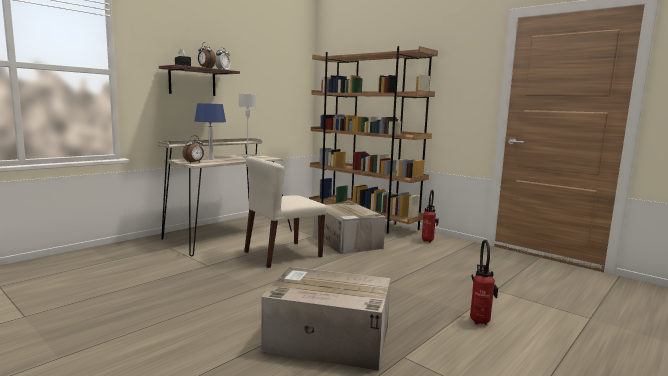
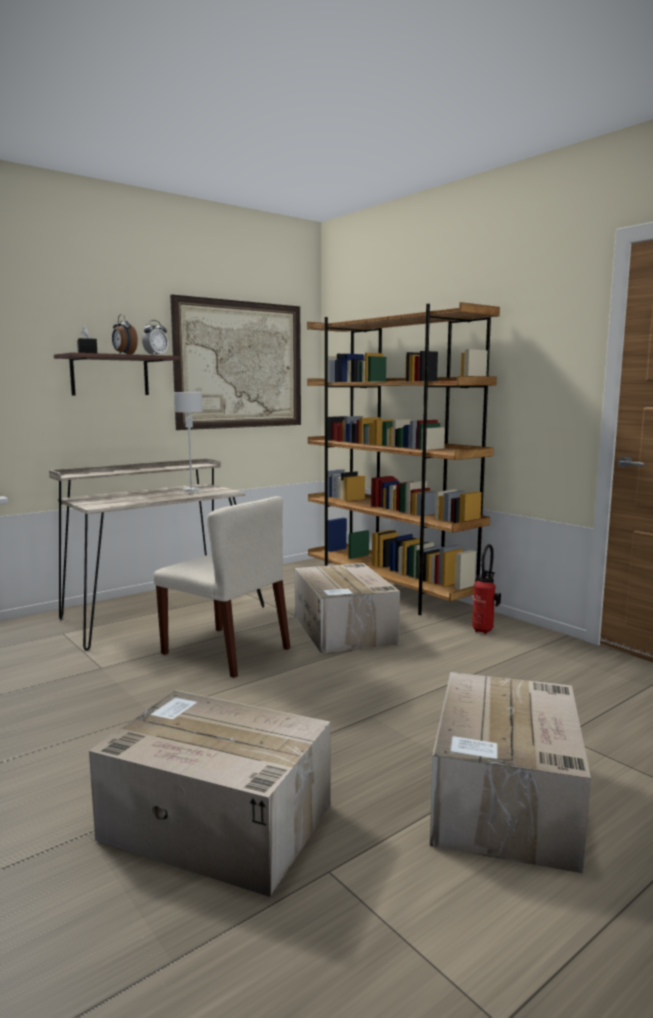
camera: 10 degrees right, 0 degrees up
alarm clock [182,136,204,163] -> none
blue table lamp [195,103,226,160] -> none
beige chair [244,156,327,268] -> beige chair turned 120 degrees counterclockwise [153,496,290,678]
fire extinguisher [470,240,498,325] -> cardboard box [430,672,591,874]
none -> picture [170,295,301,430]

